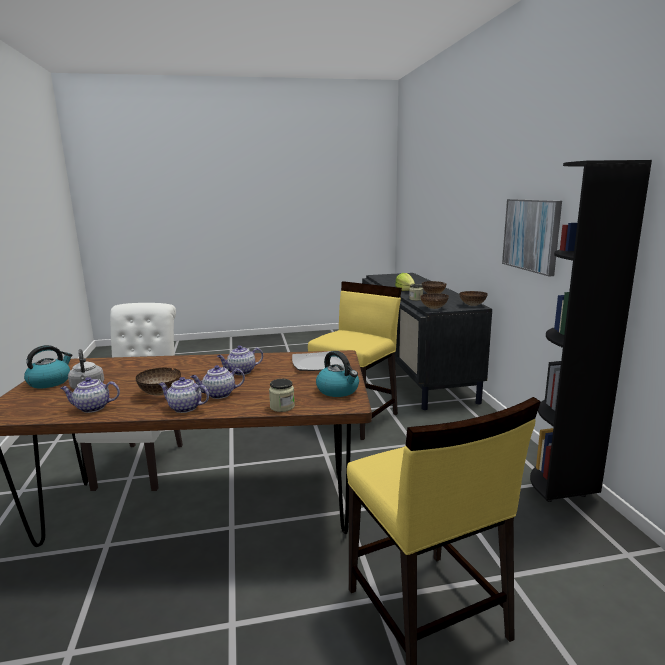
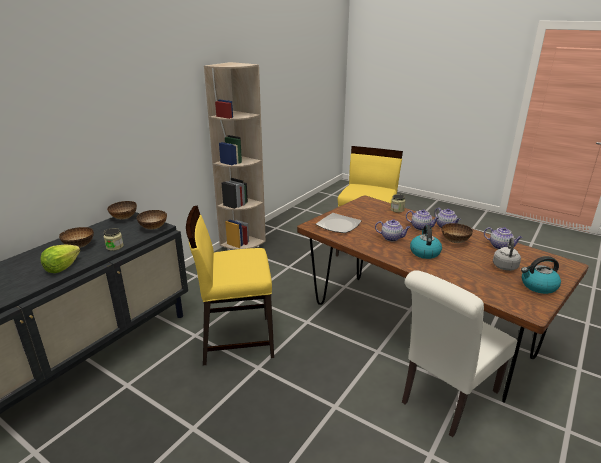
camera: 135 degrees left, 10 degrees up
kettle [316,351,359,397] -> kettle moved to [410,225,442,259]
picture [502,199,562,276] -> none
black bookcase [530,160,652,502] -> beige bookcase [204,62,266,250]

